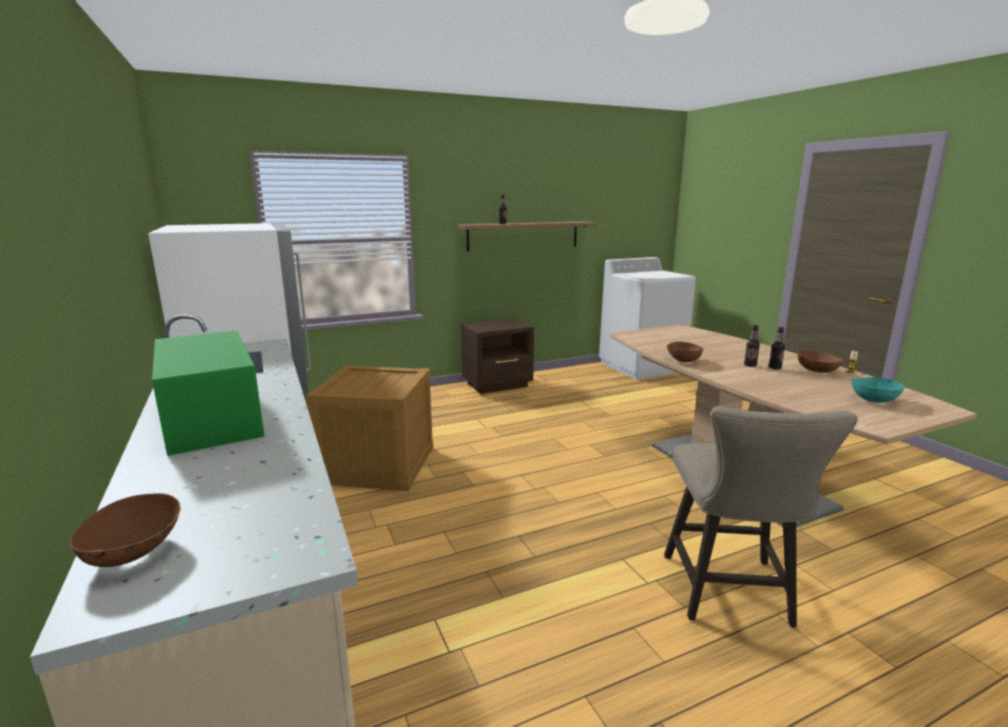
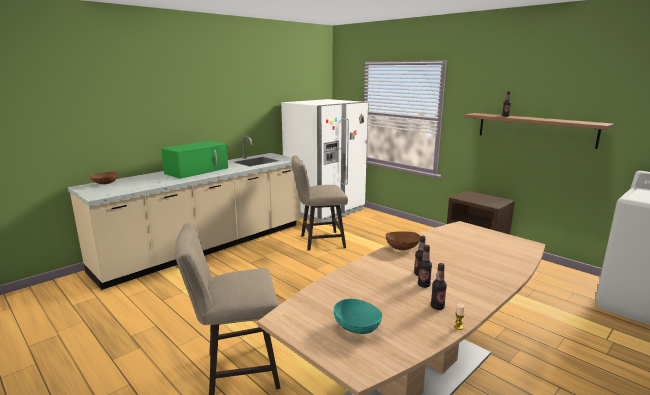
camera: 70 degrees right, 0 degrees up
crate [305,365,433,491] -> beige stool [292,155,348,250]
brown bowl [797,350,843,373] -> bottle [431,263,447,310]

